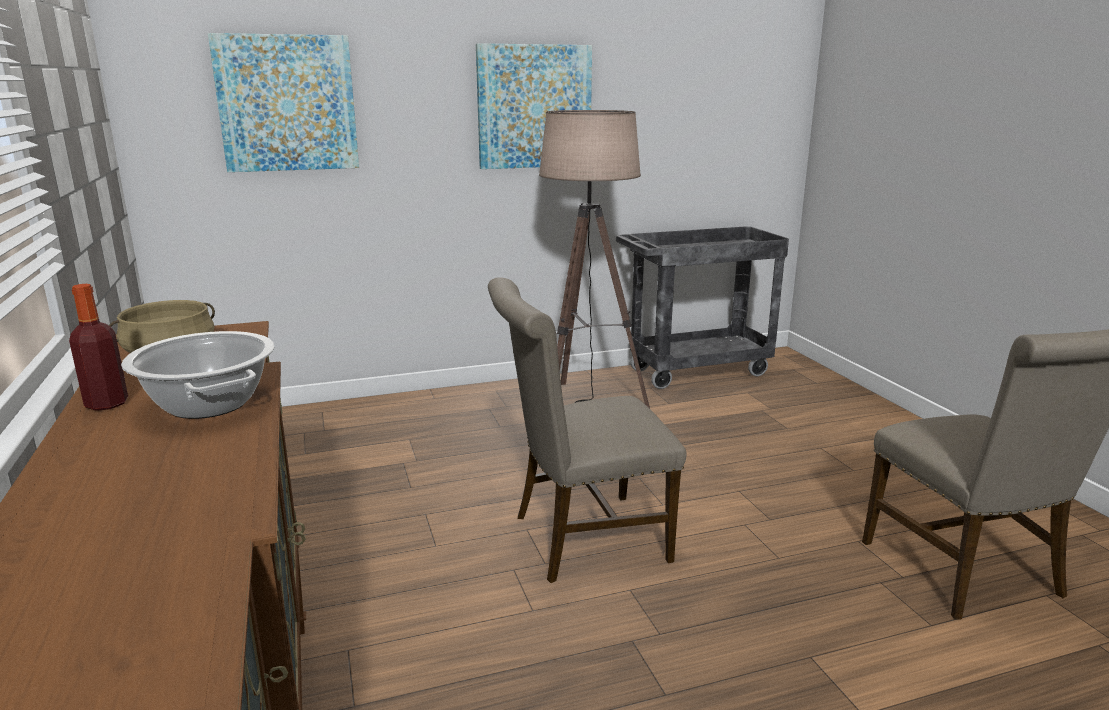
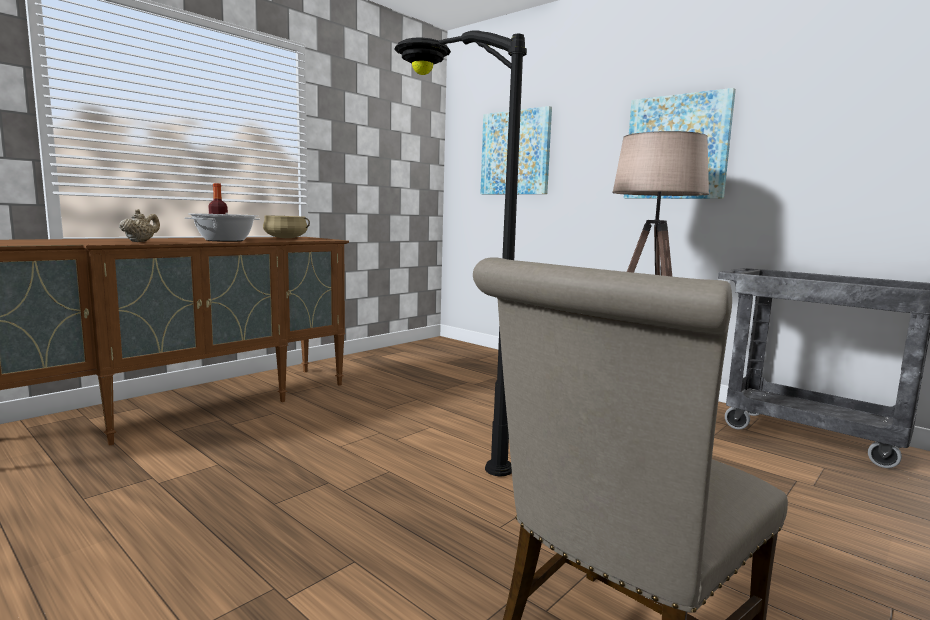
camera: 60 degrees right, 10 degrees down
beige chair [488,277,687,583] -> black floor lamp [394,30,527,476]
none -> beige teapot [119,209,160,242]

